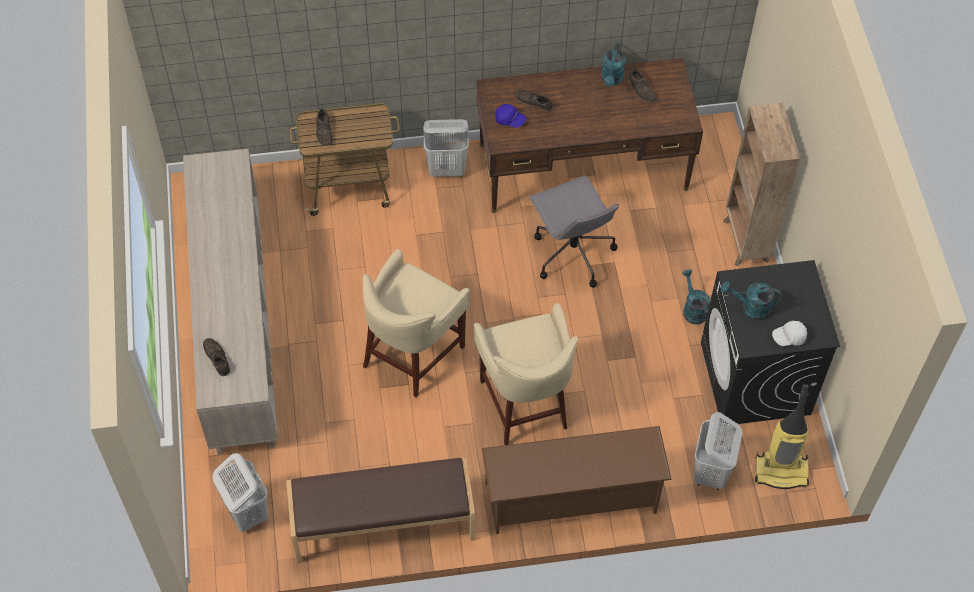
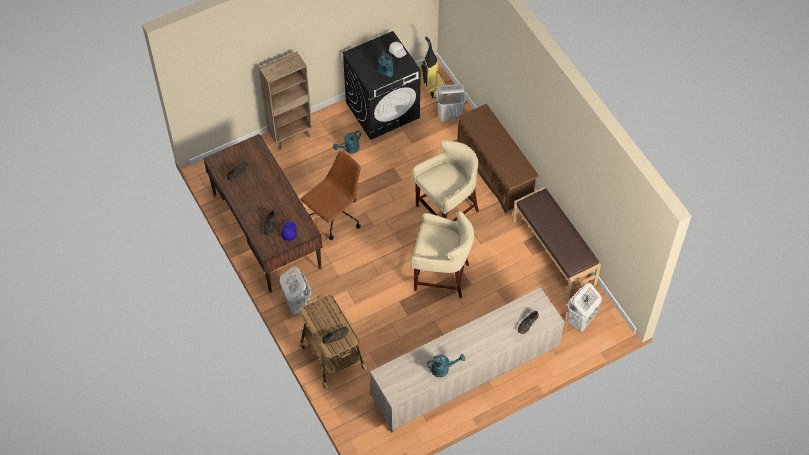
camera: 110 degrees left, 0 degrees up
grey office chair [529,175,619,288] -> brown office chair [300,151,361,240]
turquoise watering can [601,43,626,87] -> turquoise watering can moved to [427,354,465,377]

